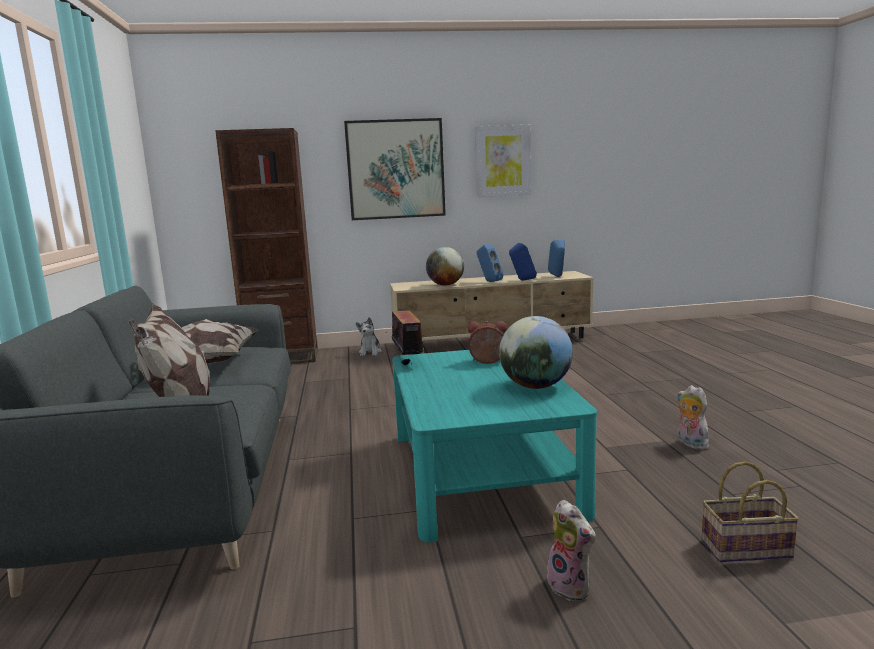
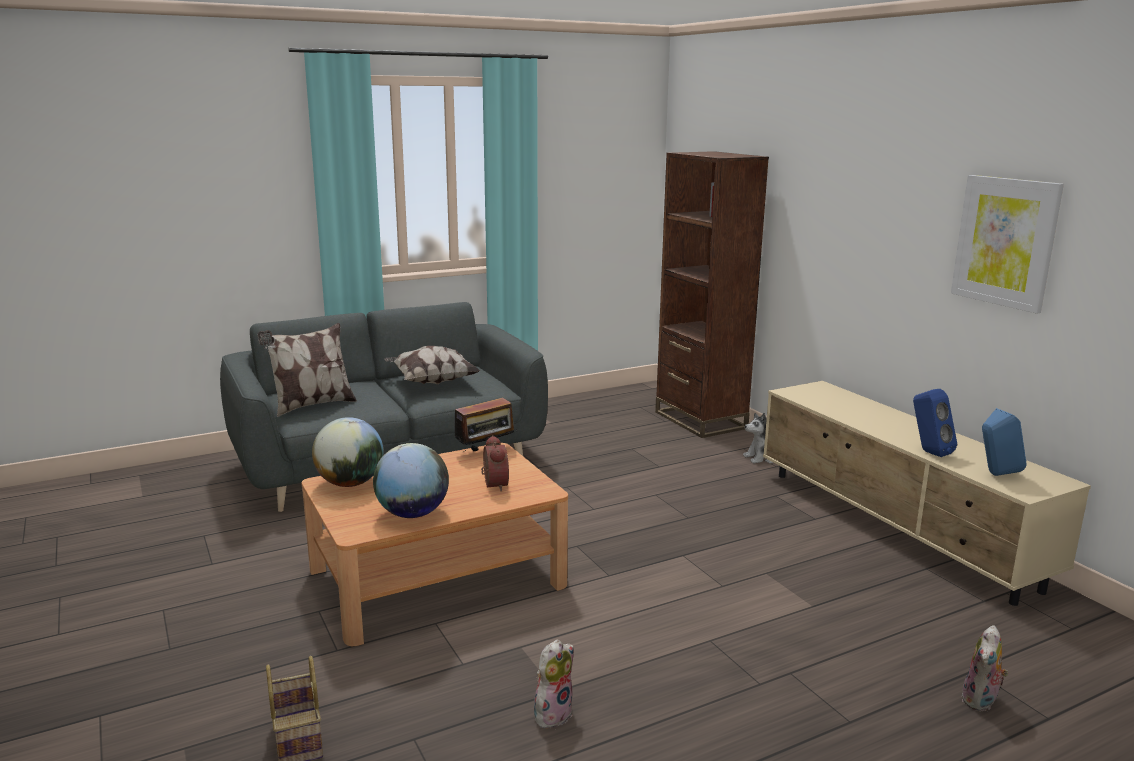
camera: 70 degrees right, 5 degrees up
picture [344,118,446,220] -> none
turquoise coffee table [392,350,597,542] -> brown coffee table [301,443,568,646]
globe [426,247,464,286] -> globe moved to [312,417,383,487]
blue speaker [476,244,504,282] -> none
plush toy [547,500,596,601] -> plush toy moved to [962,625,1009,712]

